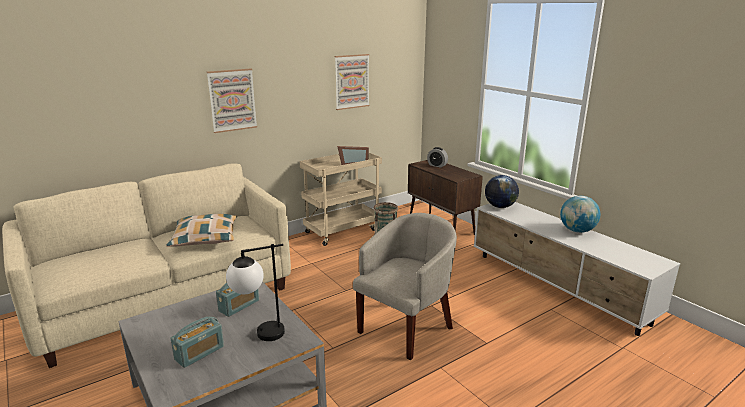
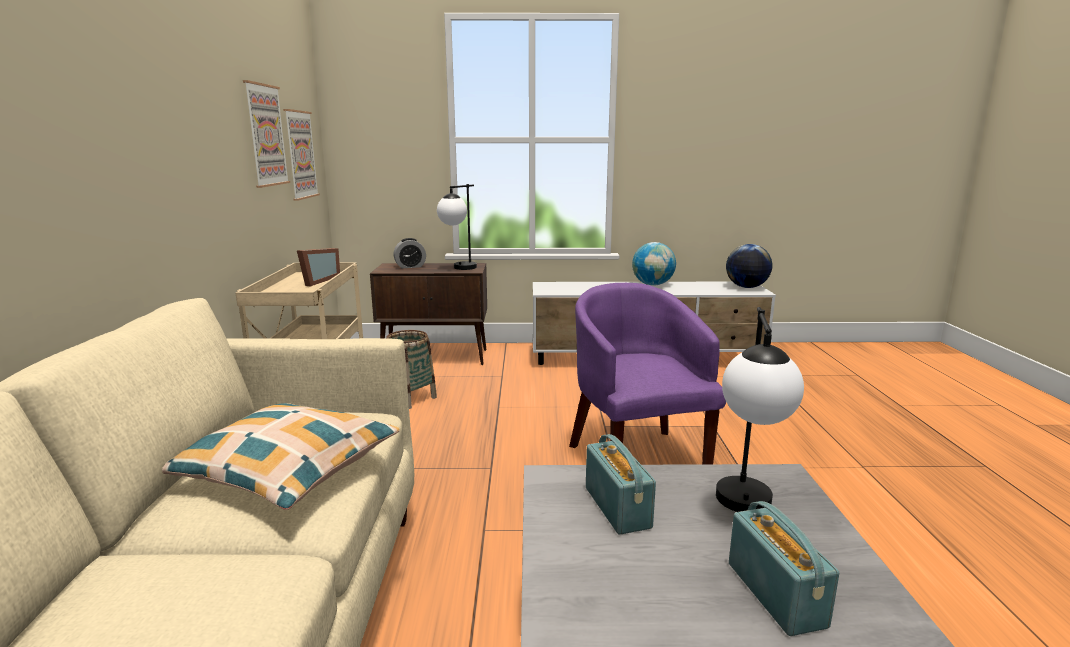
camera: 55 degrees left, 5 degrees down
picture [207,69,257,133] -> picture moved to [283,109,320,201]
beige armchair [353,213,457,360] -> purple armchair [569,283,726,464]
globe [485,175,519,208] -> globe moved to [726,244,772,288]
none -> table lamp [437,184,477,270]

